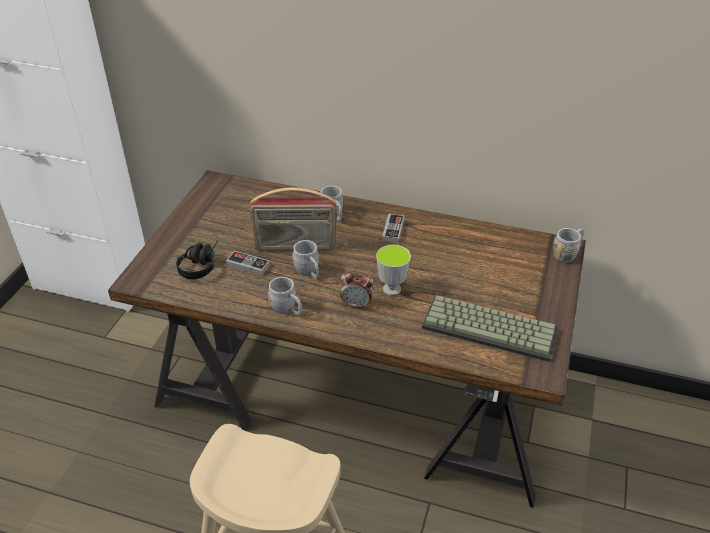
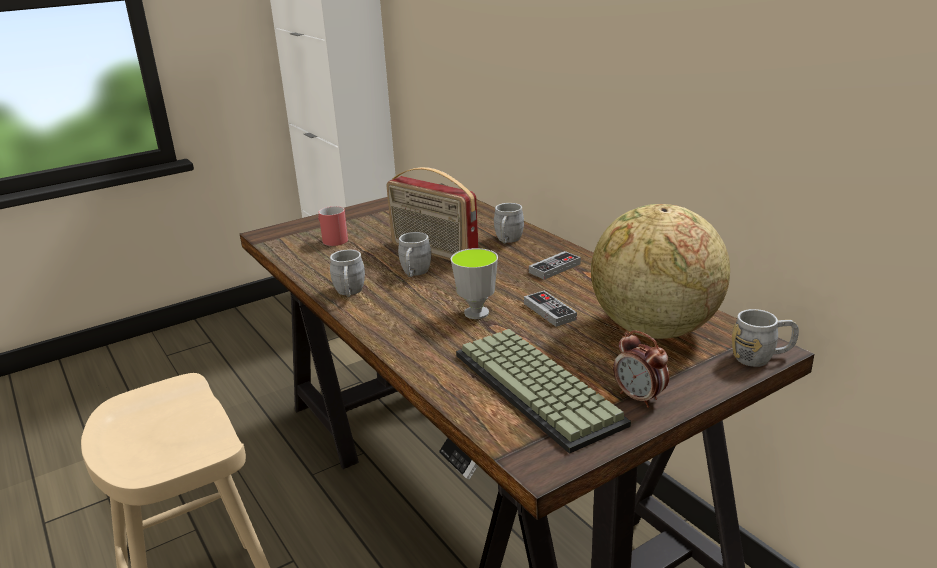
camera: 40 degrees right, 15 degrees down
black headphones [176,241,218,279] -> red mug [318,206,348,246]
game controller [226,251,270,275] -> game controller moved to [524,291,577,327]
alarm clock [340,270,374,309] -> alarm clock moved to [613,330,669,408]
none -> globe [591,204,730,339]

